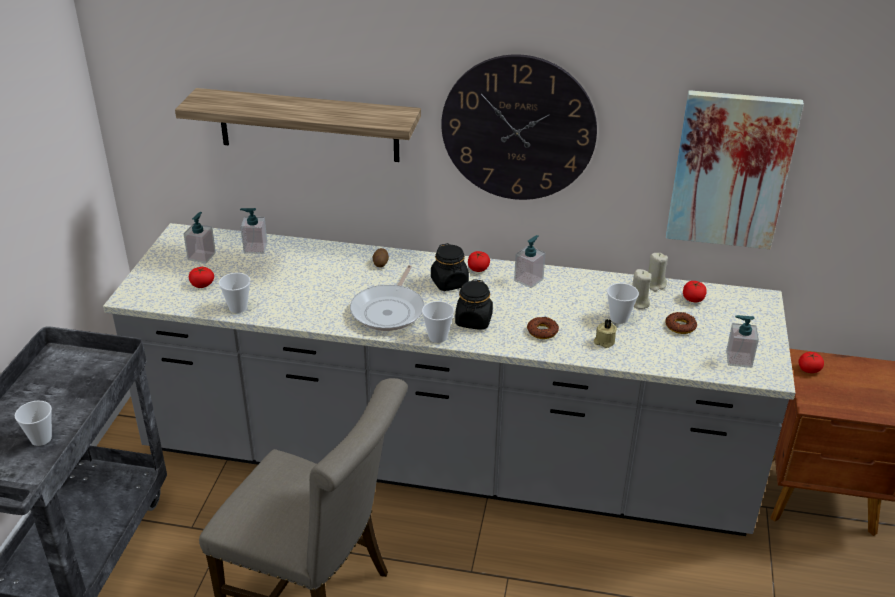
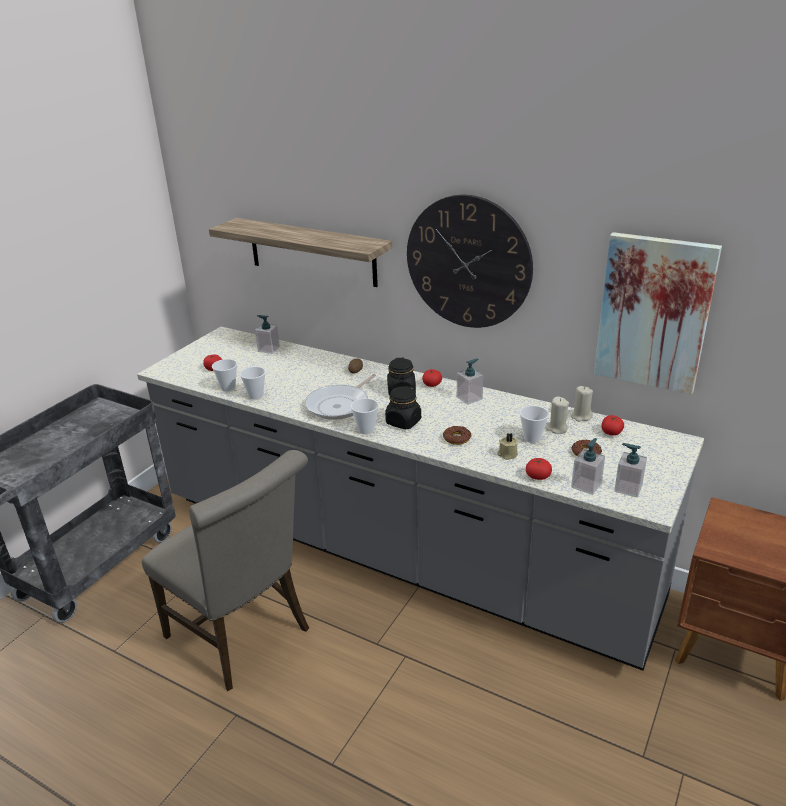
camera: 20 degrees right, 5 degrees down
cup [15,401,52,446] -> cup moved to [240,367,266,399]
soap dispenser [184,212,216,263] -> soap dispenser moved to [571,438,605,495]
tomato [798,352,824,373] -> tomato moved to [526,458,552,480]

